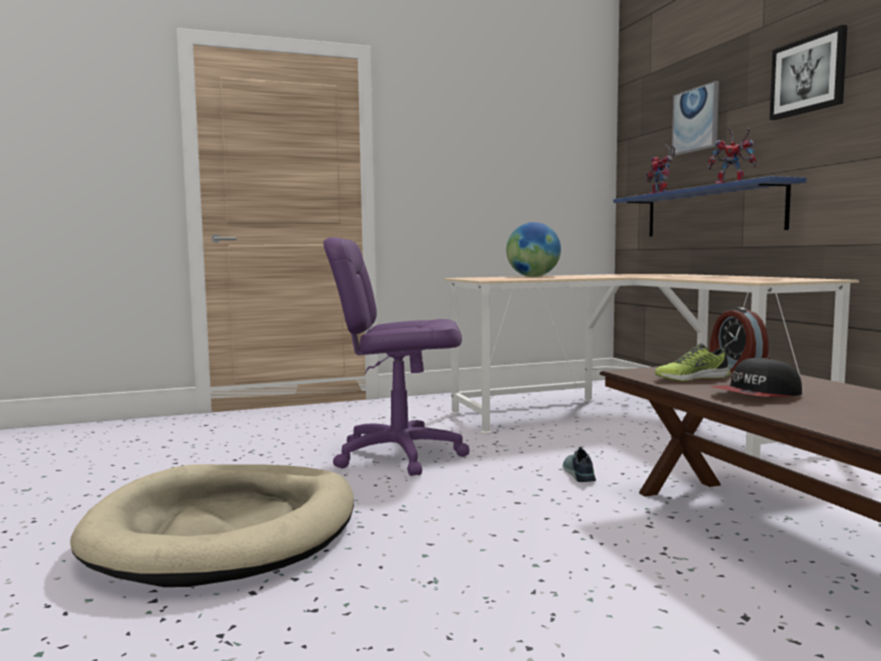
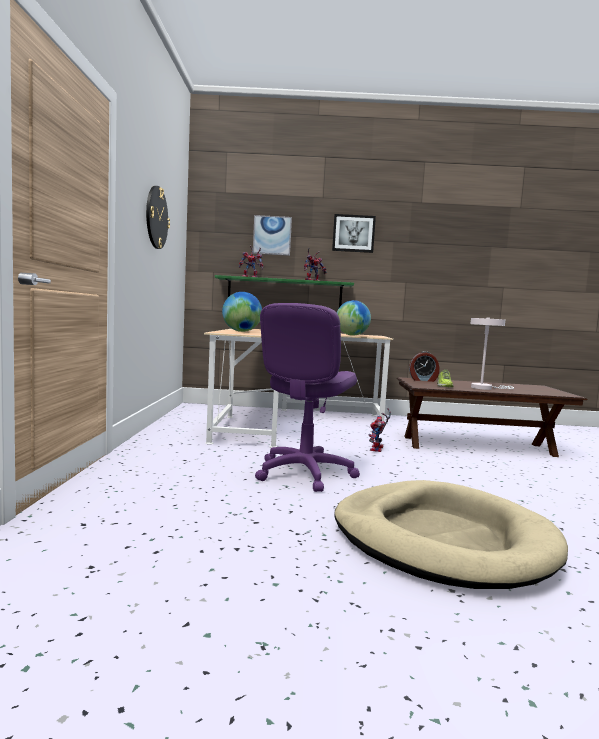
camera: 70 degrees left, 0 degrees up
shoe [563,447,596,482] -> toy robot [369,408,391,452]
blue shelf [613,176,806,237] -> green shelf [215,275,354,307]
cap [710,357,802,397] -> white table lamp [471,317,514,390]
none -> wall clock [146,186,170,249]
none -> globe [337,300,371,336]

